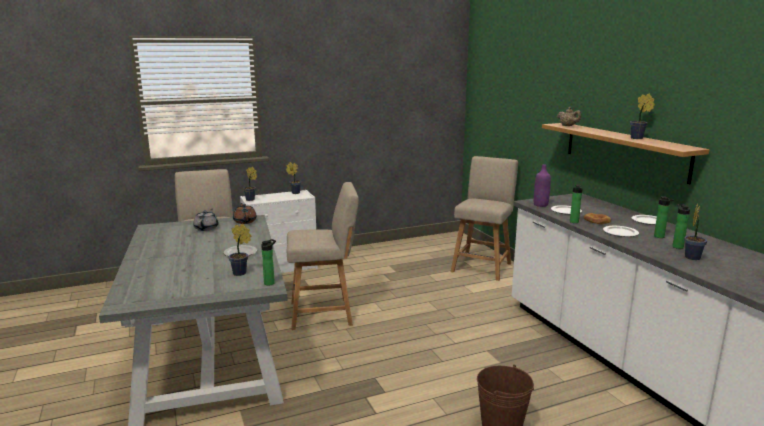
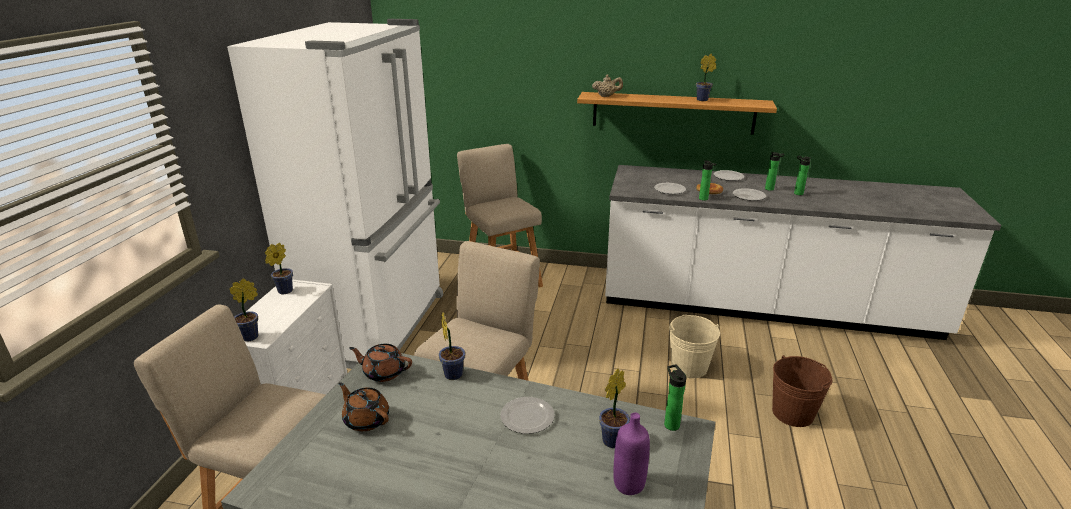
camera: 55 degrees left, 10 degrees up
grey teapot [193,209,219,231] -> brown teapot [339,382,389,431]
purple bottle [534,164,551,207] -> purple bottle moved to [613,413,650,495]
potted plant [684,204,707,260] -> potted plant moved to [439,312,465,380]
none -> white fridge [227,19,443,369]
none -> beige bucket [669,315,720,378]

